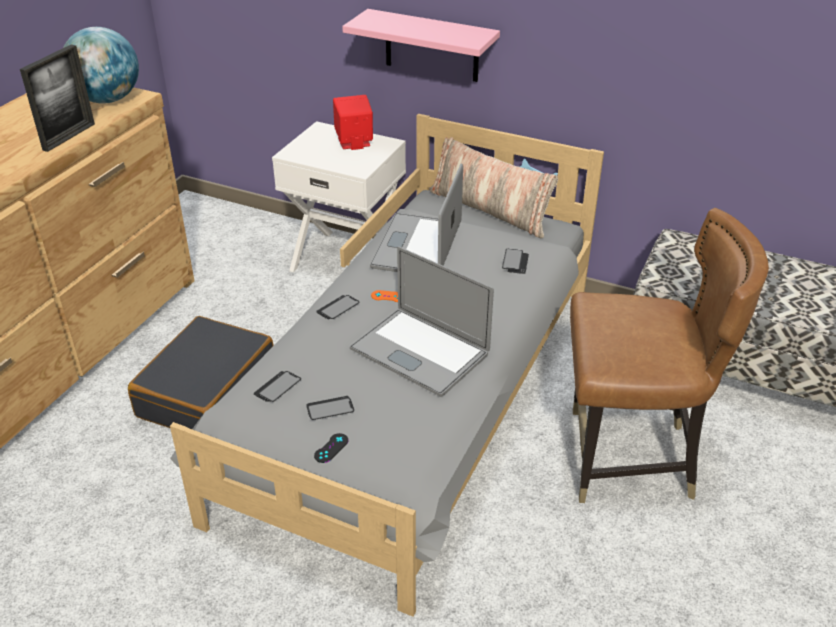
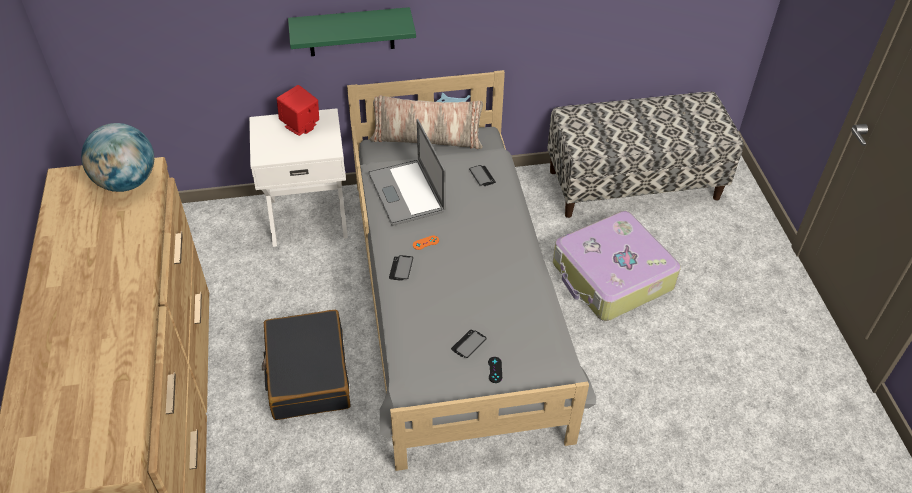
camera: 35 degrees left, 10 degrees up
picture frame [20,45,95,152] -> none
phone [254,371,301,402] -> none
pink shelf [342,9,500,82] -> green shelf [288,7,416,56]
laptop [350,246,494,397] -> none
brown chair [570,208,769,503] -> suitcase [553,211,681,321]

